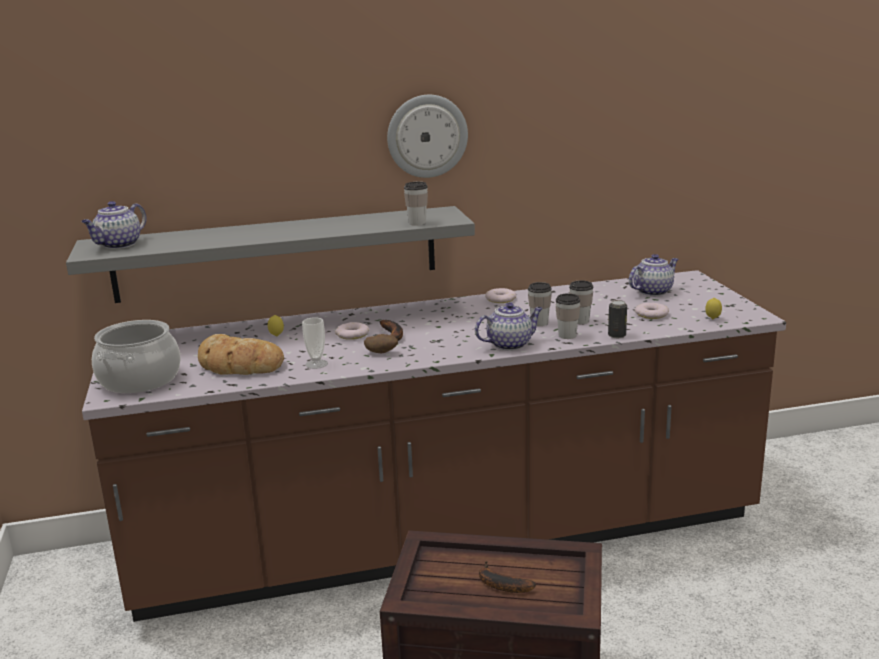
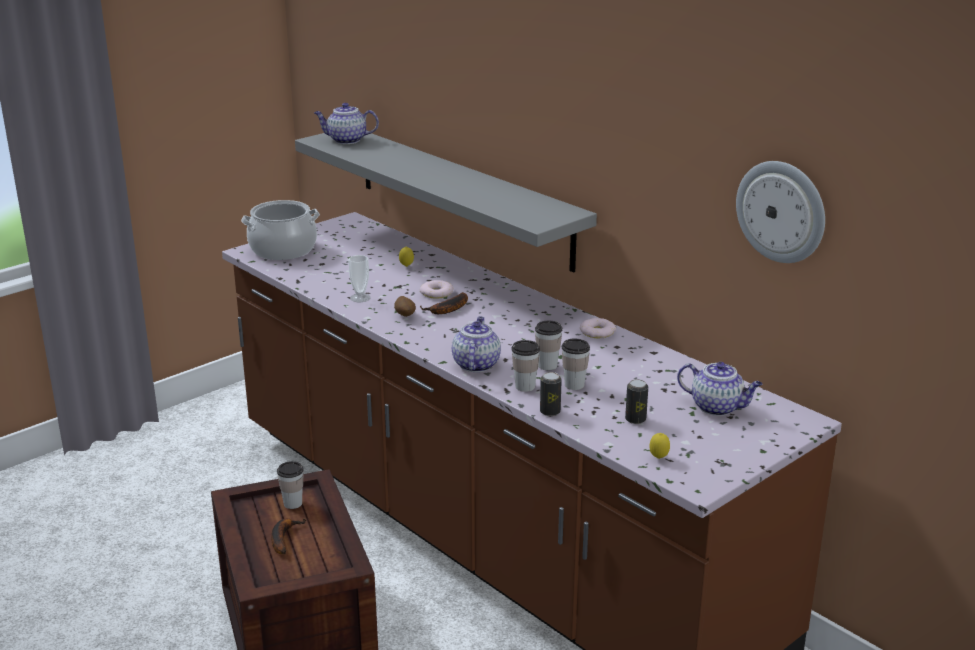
camera: 60 degrees right, 5 degrees up
bread [198,334,284,375] -> none
wall clock [387,95,468,178] -> wall clock moved to [736,161,825,263]
cup [404,182,428,226] -> cup moved to [277,461,304,509]
teapot [475,302,543,351] -> teapot turned 120 degrees counterclockwise [452,316,501,372]
donut [635,303,669,319] -> can [625,379,648,424]

